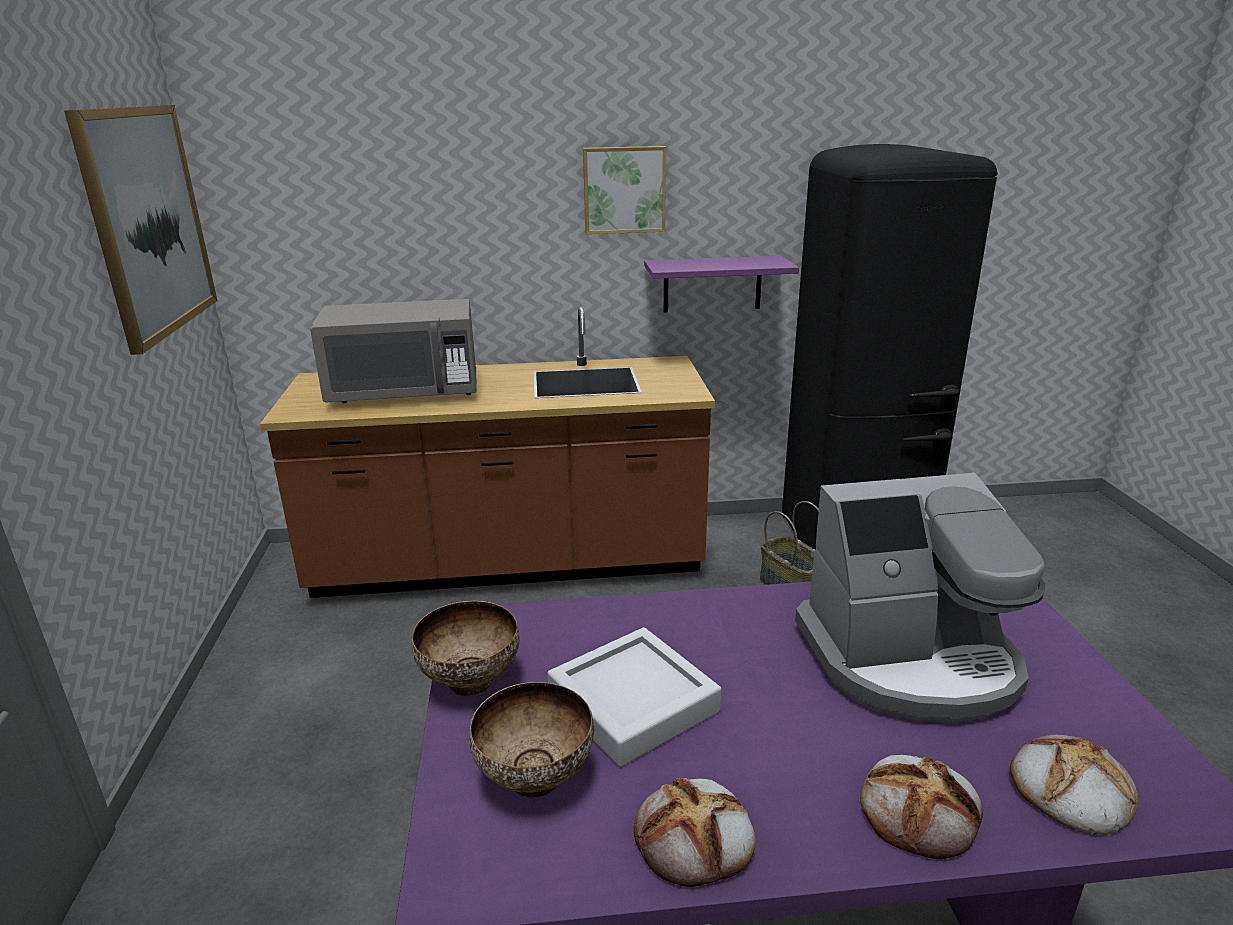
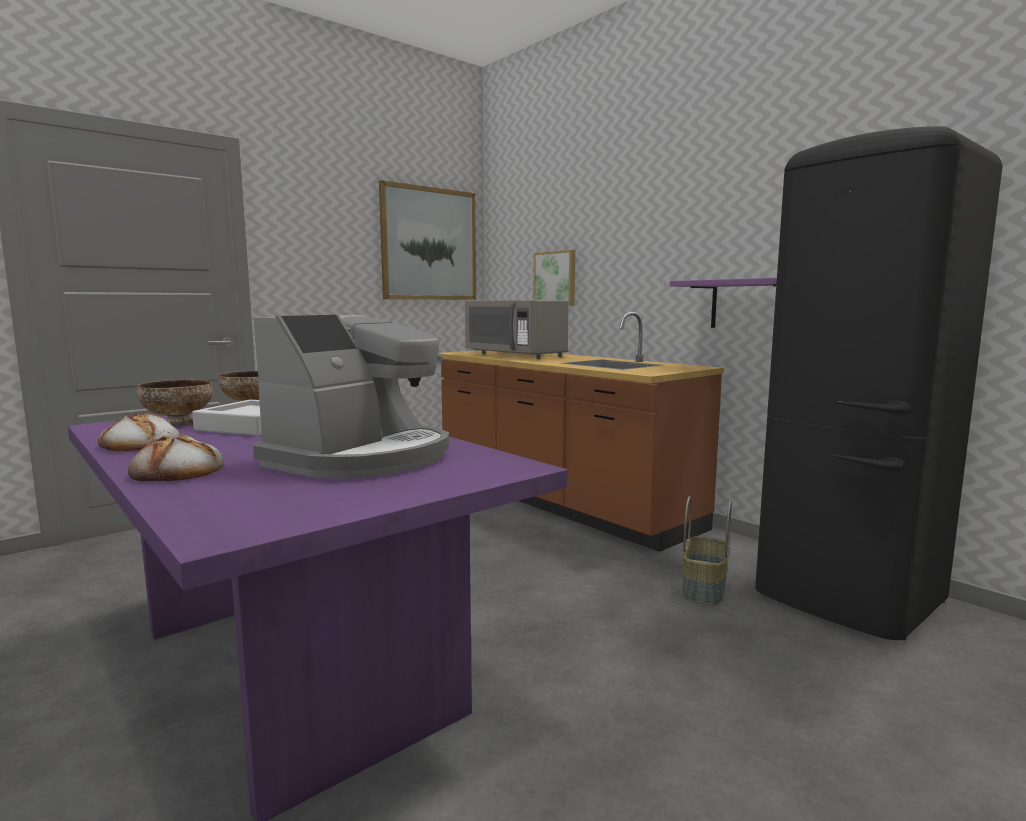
camera: 55 degrees right, 15 degrees down
picture [583,146,666,234] -> picture moved to [533,250,575,306]
coffee machine [795,473,1045,722] -> coffee machine turned 105 degrees counterclockwise [253,315,449,479]
bread [1010,735,1138,835] -> none

